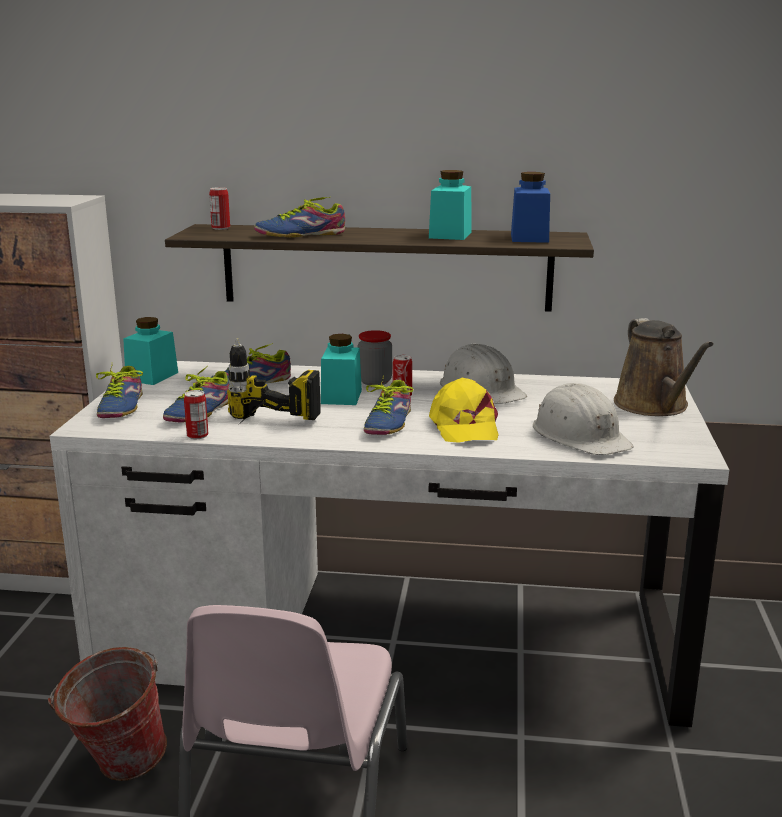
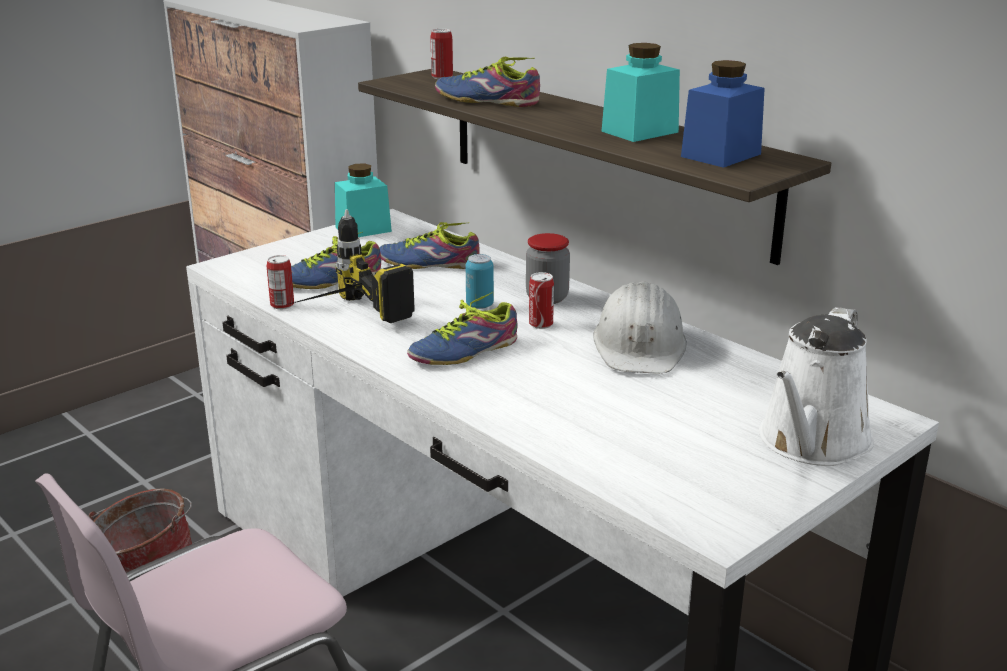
camera: 40 degrees right, 5 degrees up
shoe [96,366,143,418] -> none
turquoise jar [321,334,362,405] -> can [466,254,494,309]
yellow cap [429,378,498,443] -> none
white hard hat [533,383,634,455] -> none
brown watering can [614,318,714,416] -> white watering can [759,307,874,466]

